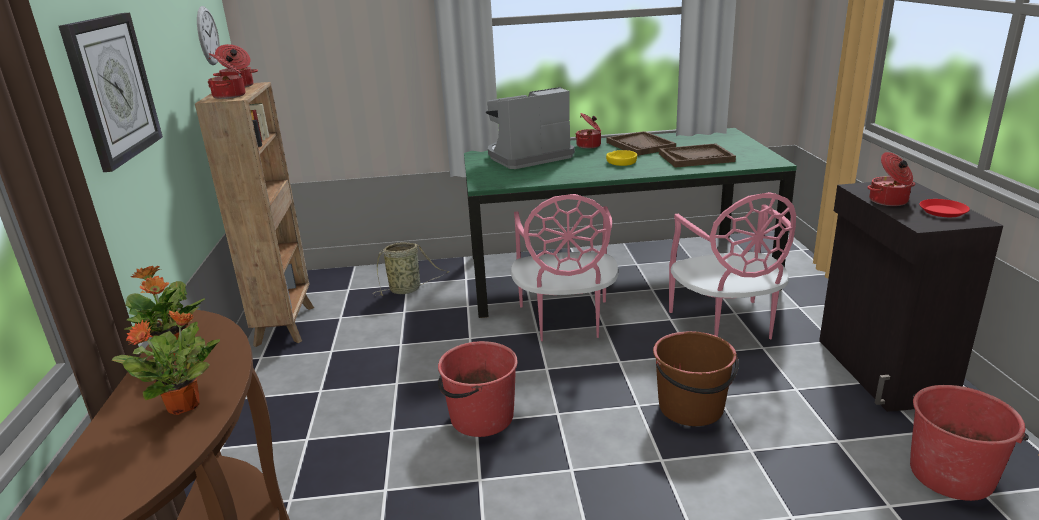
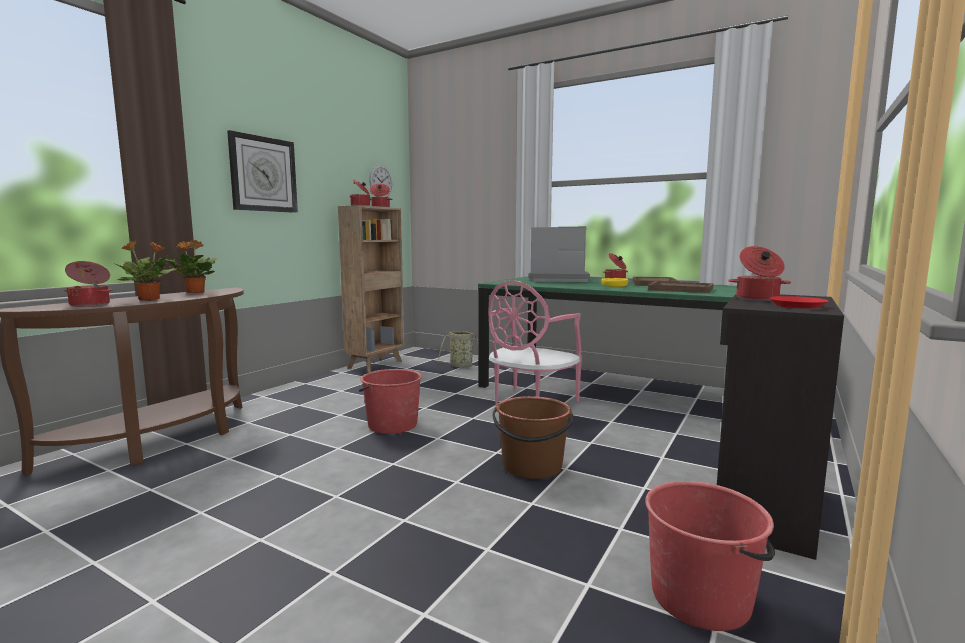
camera: 35 degrees right, 15 degrees down
pink chair [669,192,796,339] -> none
none -> cooking pot [64,261,112,307]

